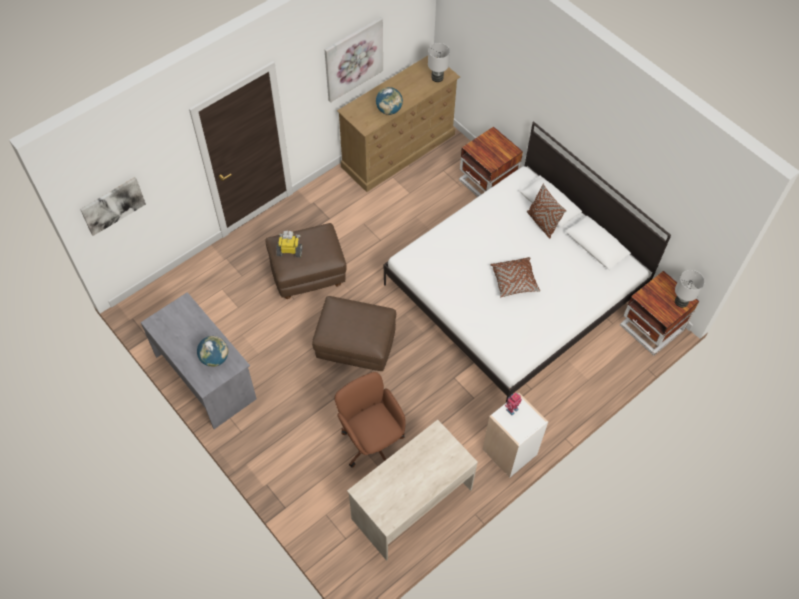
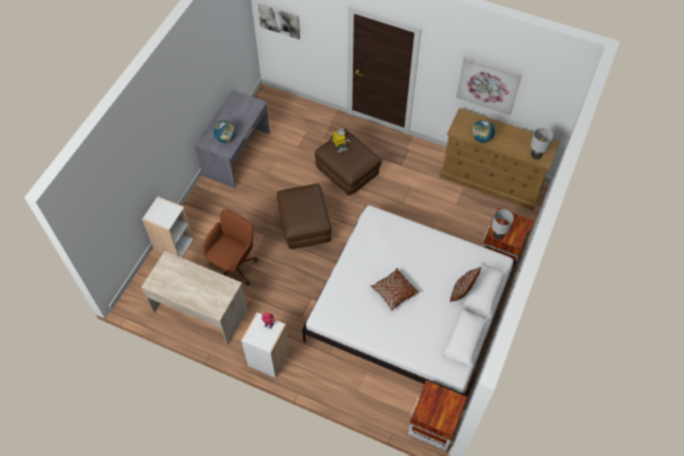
camera: 65 degrees right, 0 degrees up
grey table lamp [675,270,705,308] -> grey table lamp moved to [492,209,514,239]
none -> bookcase [142,197,194,258]

